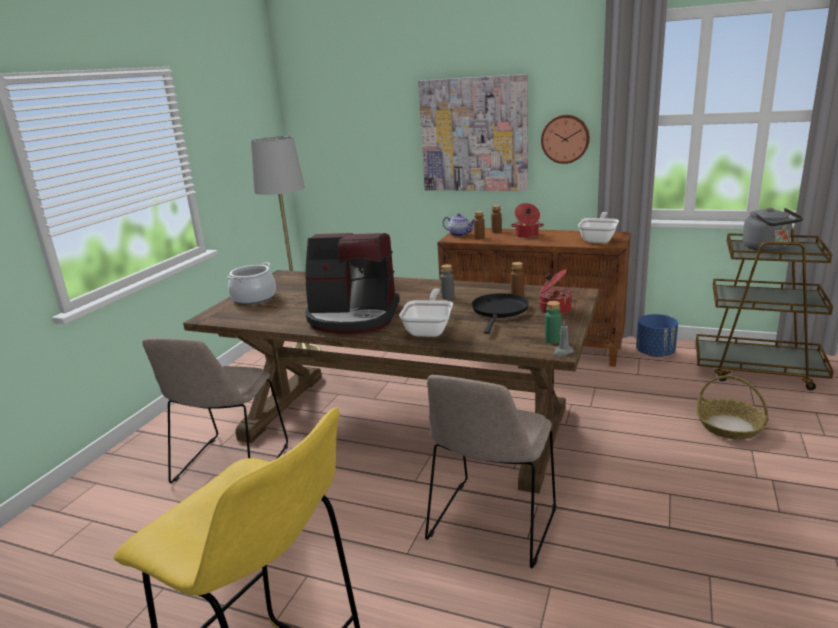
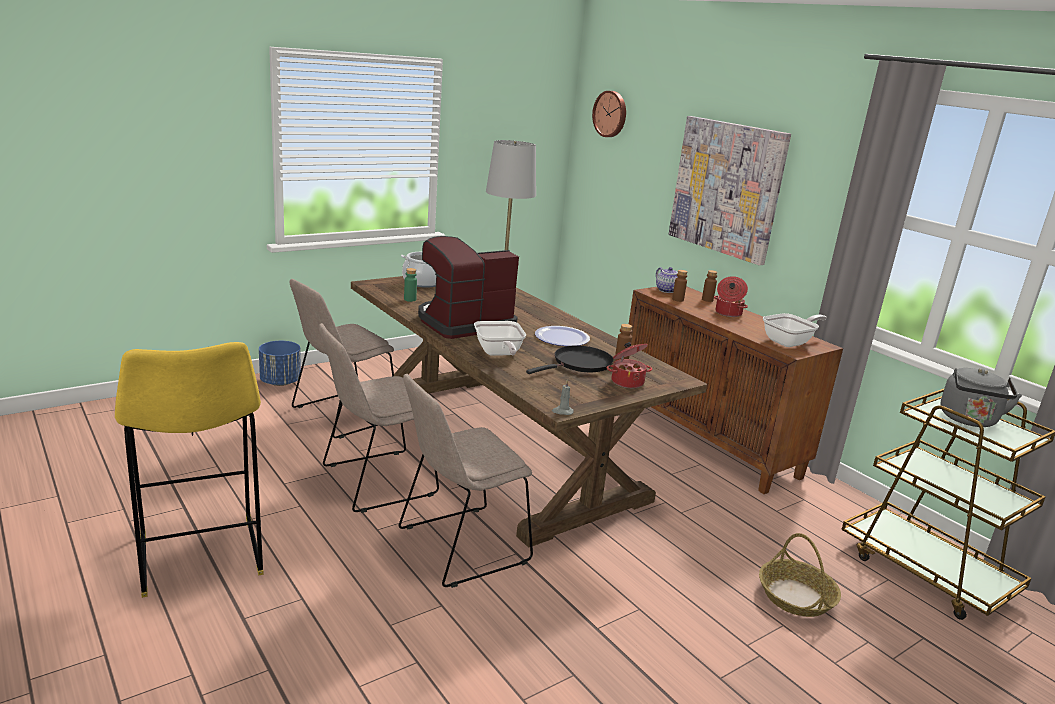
camera: 30 degrees right, 0 degrees up
coffee machine [305,233,400,334] -> coffee machine turned 105 degrees clockwise [418,236,519,339]
frying pan [399,289,453,337] -> frying pan turned 120 degrees clockwise [474,321,526,356]
grey bottle [441,264,455,300] -> plate [535,326,590,346]
wall clock [541,115,590,164] -> wall clock moved to [592,91,626,137]
green bottle [545,301,561,344] -> green bottle moved to [404,268,417,302]
blue planter [636,314,678,357] -> blue planter moved to [259,341,301,386]
none -> beige chair [319,323,439,513]

